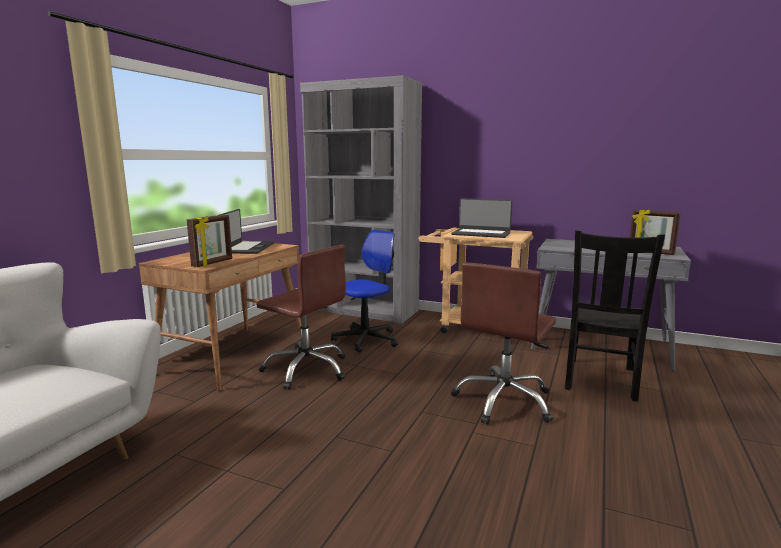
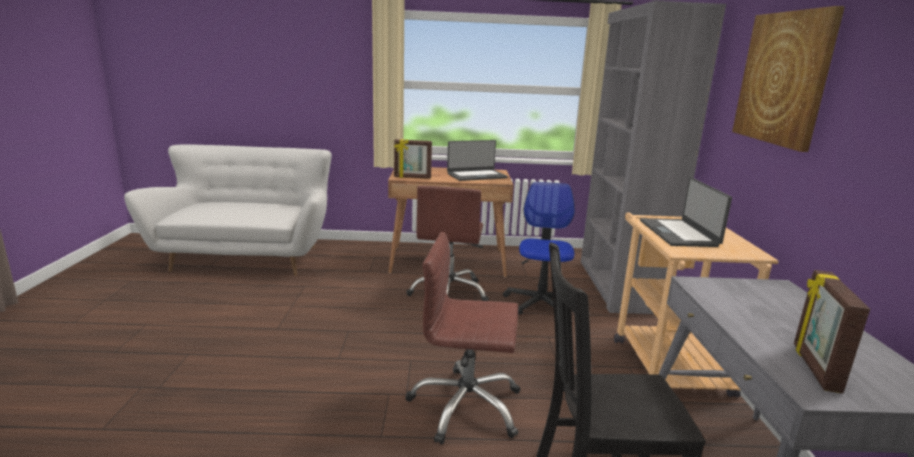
camera: 65 degrees right, 5 degrees up
office chair [331,229,398,353] -> office chair turned 105 degrees counterclockwise [503,182,575,315]
none -> picture [732,6,845,152]

